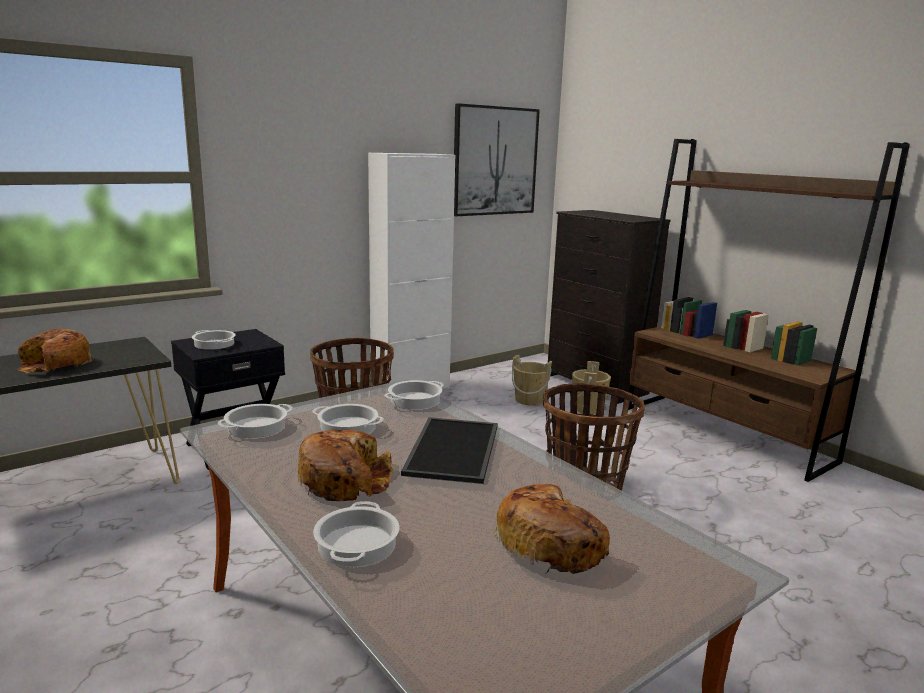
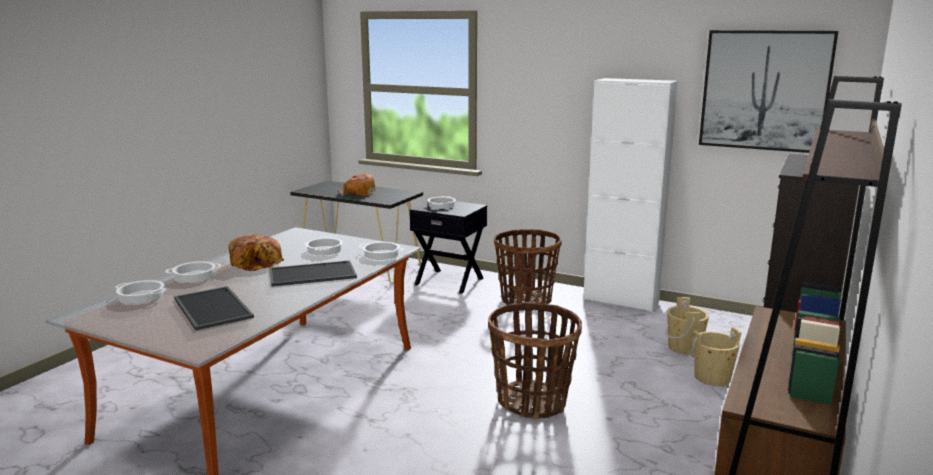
camera: 65 degrees right, 0 degrees up
cooking pot [217,404,293,438] -> cooking pot moved to [116,280,166,304]
bread [494,484,610,574] -> tray [174,286,254,330]

